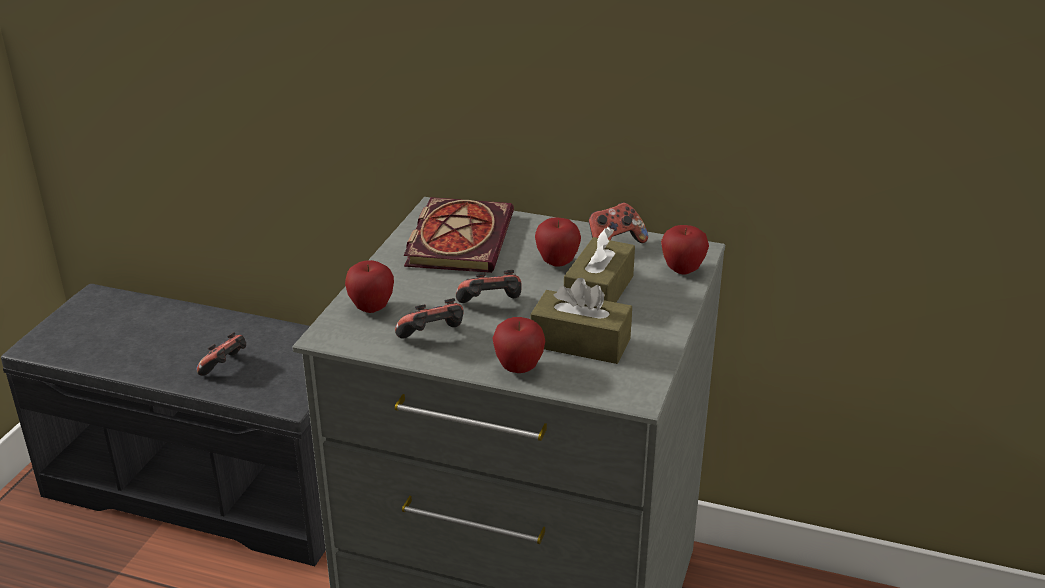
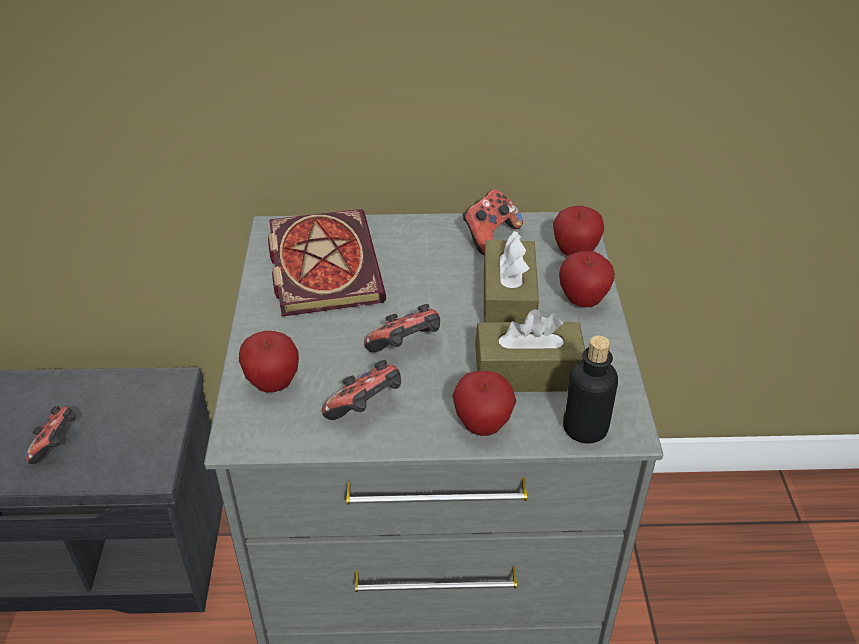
camera: 20 degrees left, 10 degrees up
apple [535,217,581,267] -> apple moved to [559,251,615,307]
none -> bottle [563,335,618,444]

